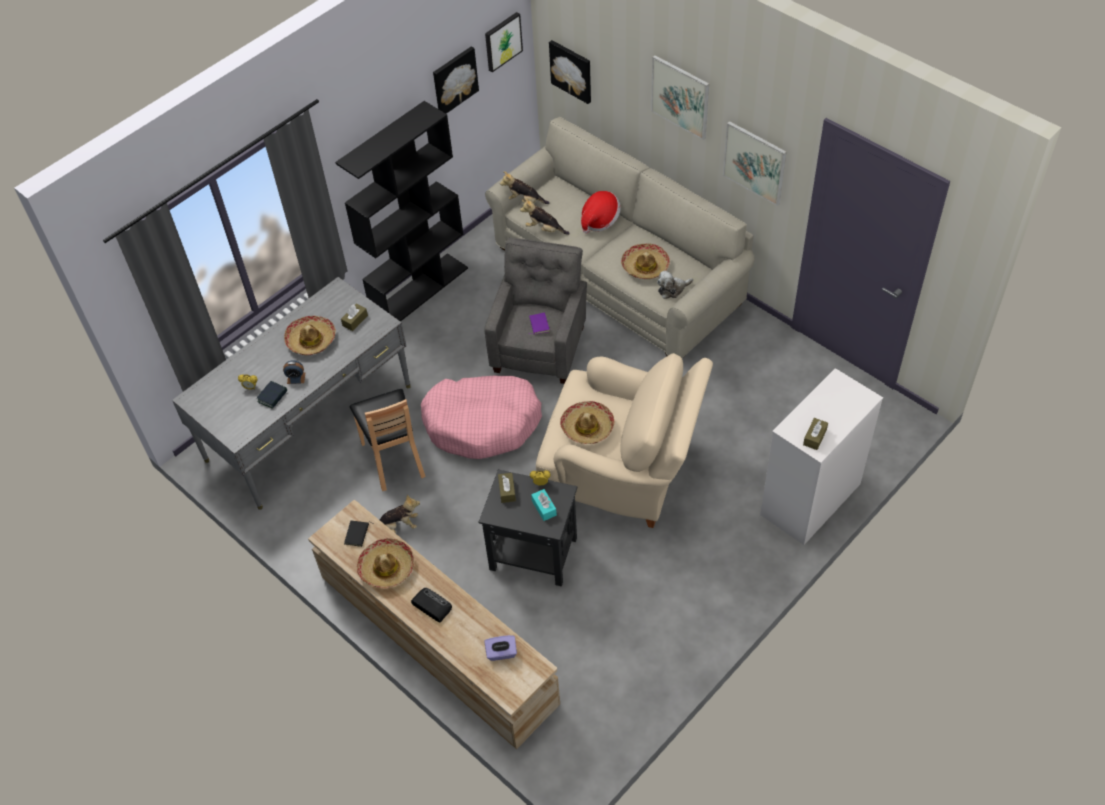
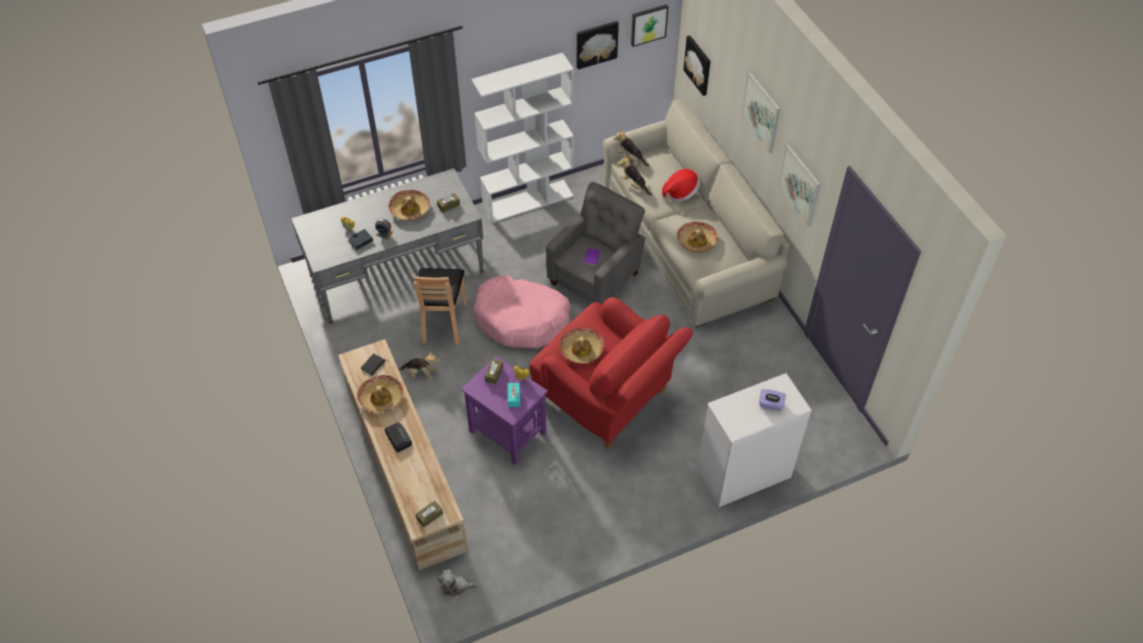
camera: 20 degrees right, 0 degrees up
black bookcase [335,101,468,322] -> white bookcase [471,53,574,223]
black side table [478,470,578,587] -> purple side table [461,356,548,465]
purple tissue box [484,635,517,661] -> purple tissue box moved to [759,389,786,411]
beige armchair [536,353,713,528] -> red armchair [529,297,693,448]
plush toy [657,270,693,299] -> plush toy moved to [438,569,478,597]
brown tissue box [803,418,828,450] -> brown tissue box moved to [416,501,443,527]

